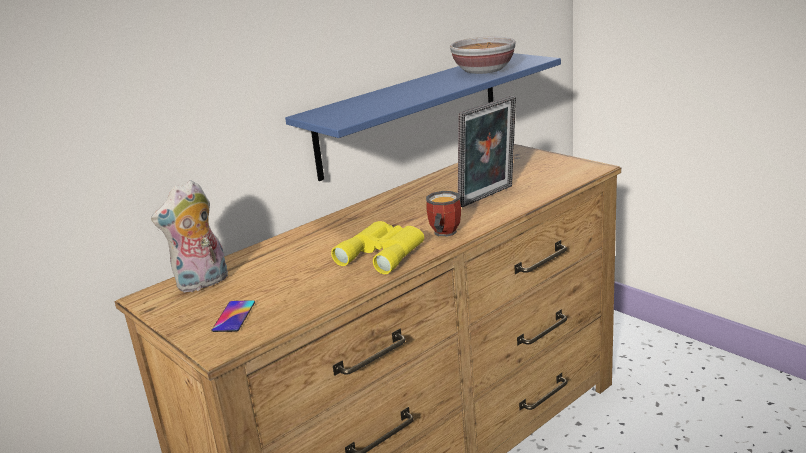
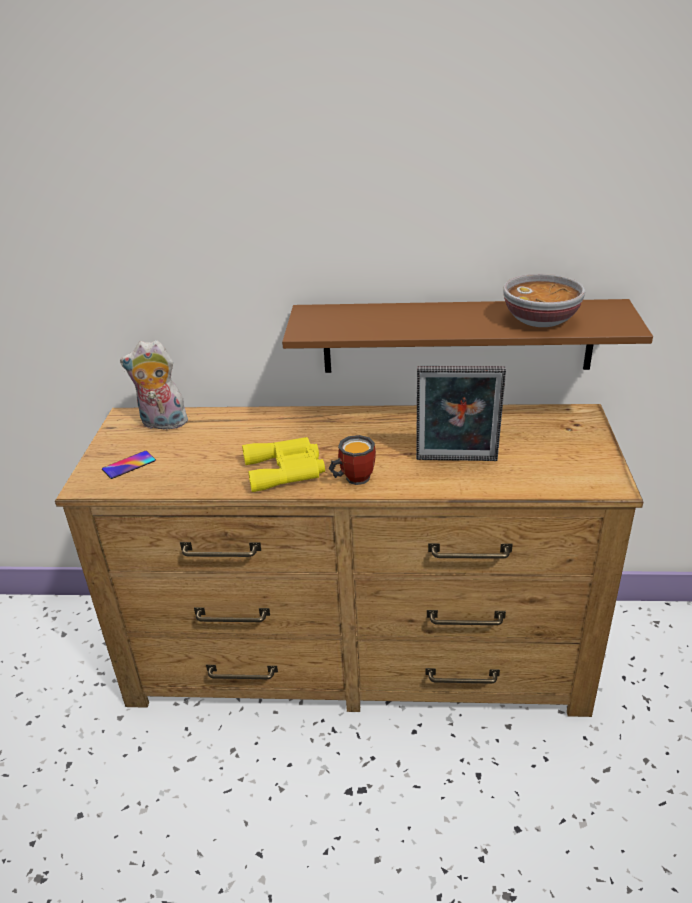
camera: 45 degrees right, 10 degrees up
blue shelf [285,53,561,181] -> brown shelf [282,299,653,373]

